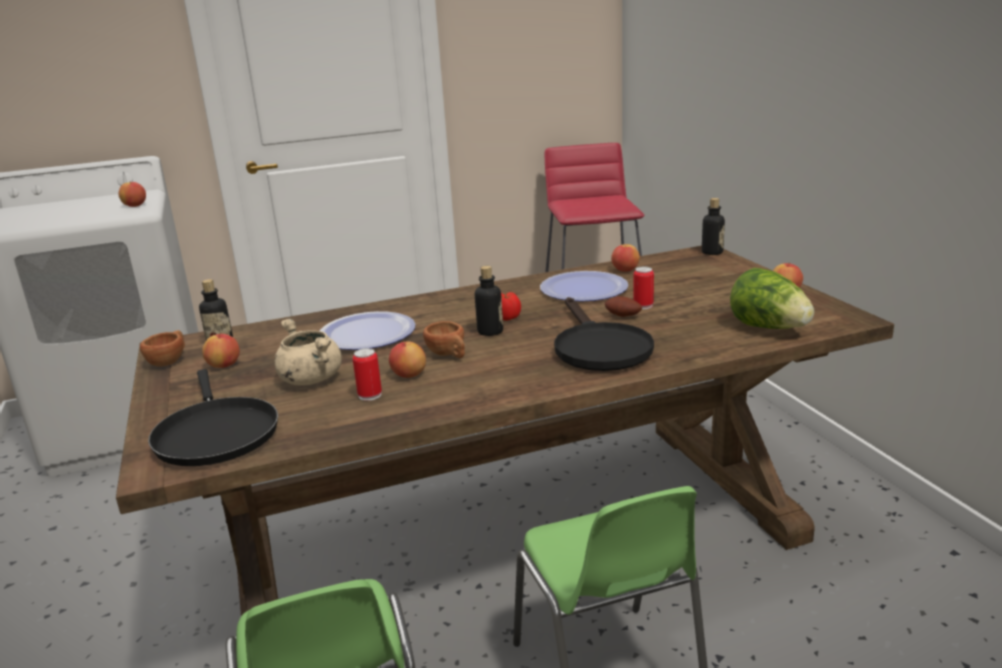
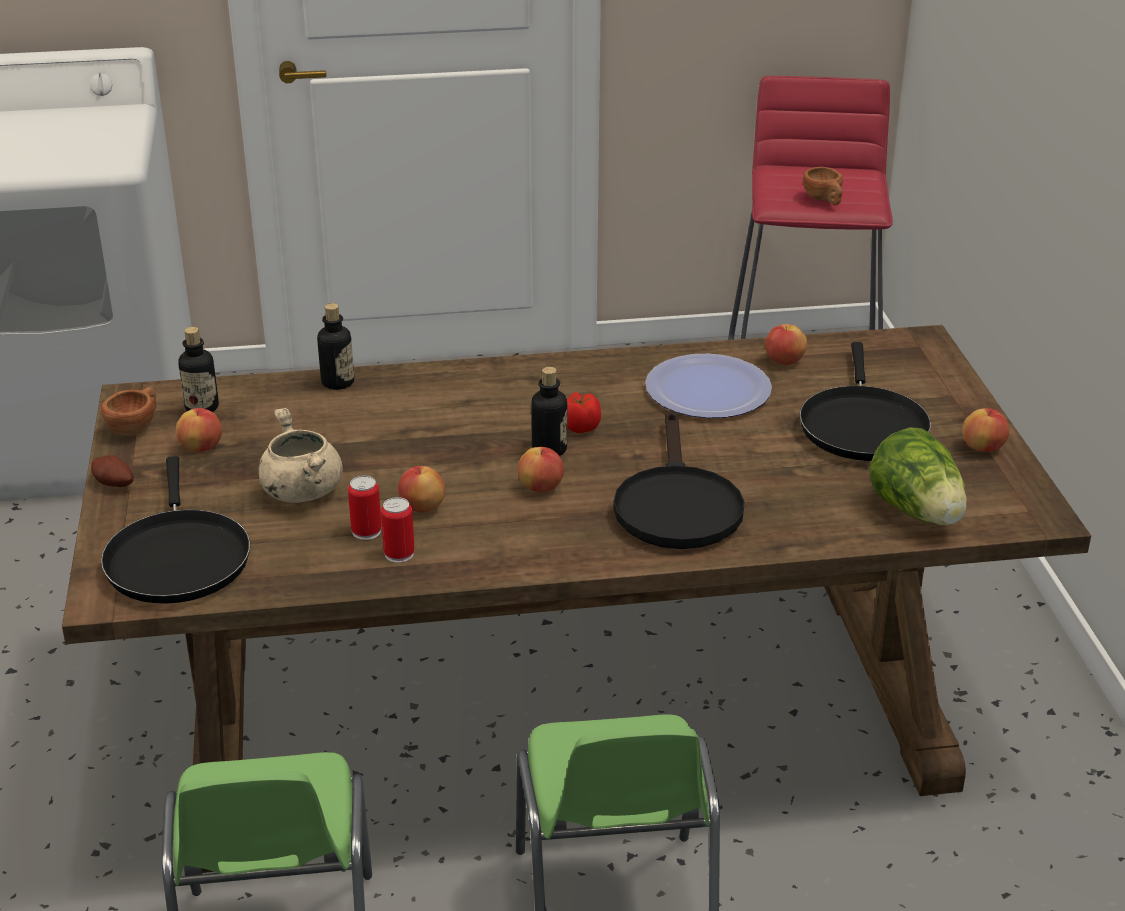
camera: 10 degrees right, 10 degrees up
apple [119,182,146,207] -> apple moved to [518,447,564,492]
plate [320,311,416,350] -> none
brown cup [423,321,465,358] -> brown cup moved to [803,167,843,205]
potato [605,296,642,317] -> potato moved to [91,455,134,487]
can [633,266,654,309] -> can moved to [381,497,415,563]
bottle [702,198,725,255] -> bottle moved to [317,303,354,390]
none -> black frying pan [799,342,931,461]

